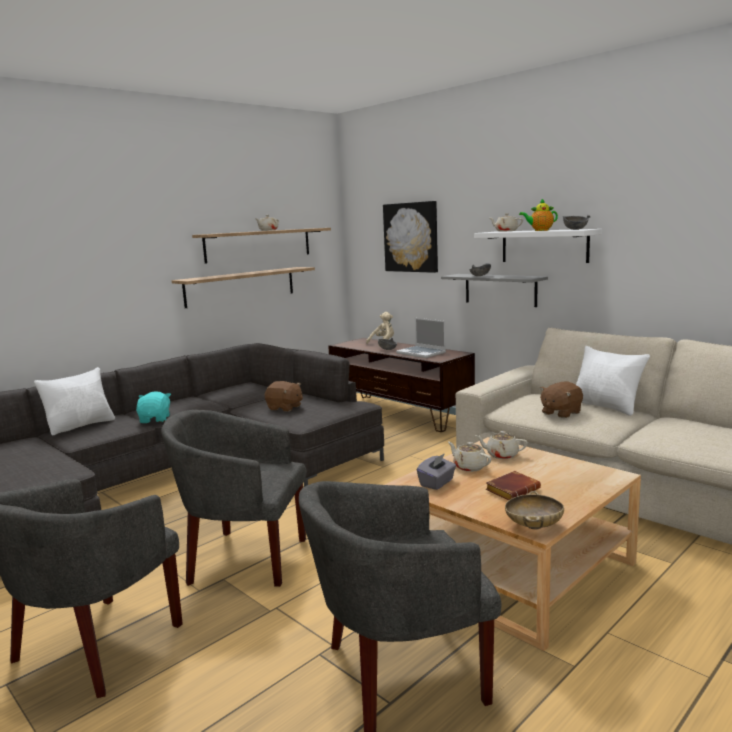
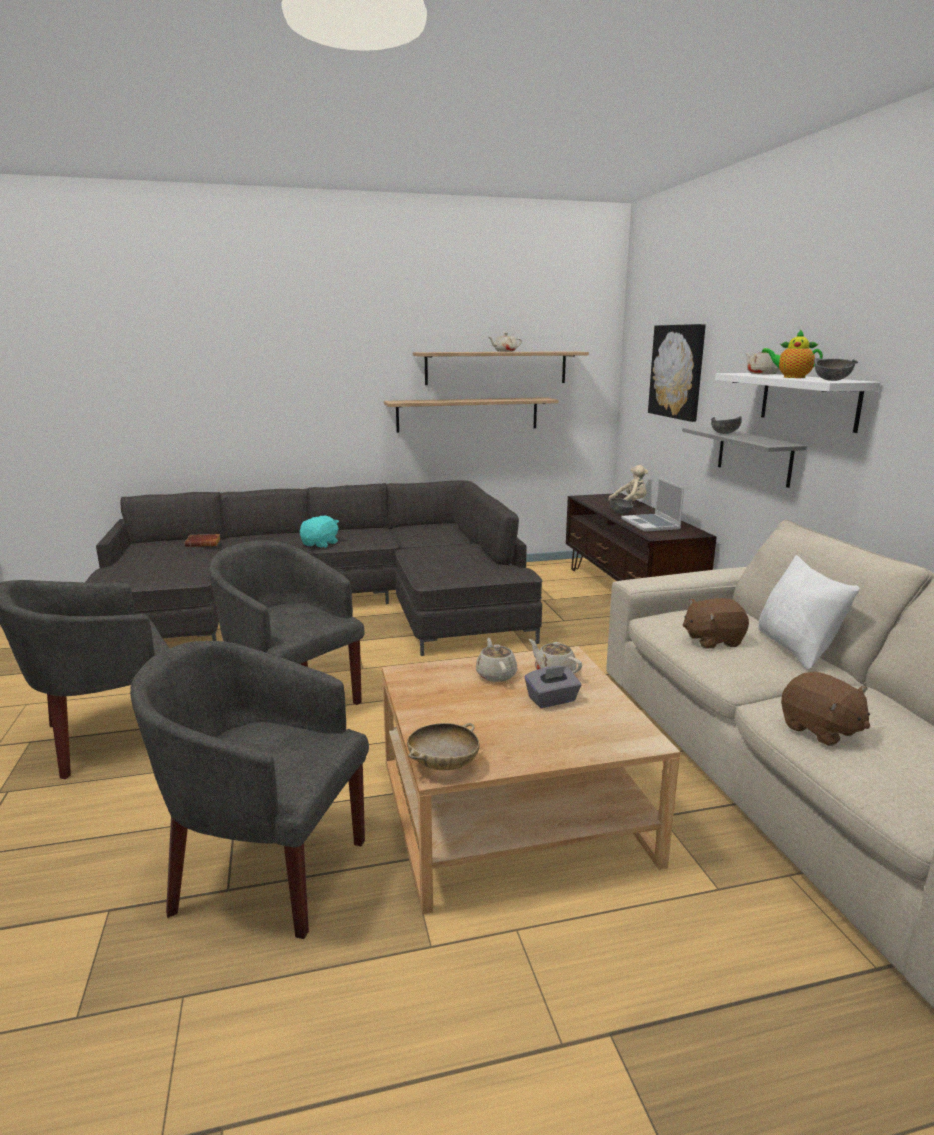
camera: 30 degrees right, 5 degrees up
white pillow [34,367,115,435] -> none
brown plush toy [265,381,303,412] -> brown plush toy moved to [781,671,870,746]
grey tissue box [417,453,456,490] -> grey tissue box moved to [525,666,581,708]
brown book [485,471,541,501] -> brown book moved to [185,534,221,547]

